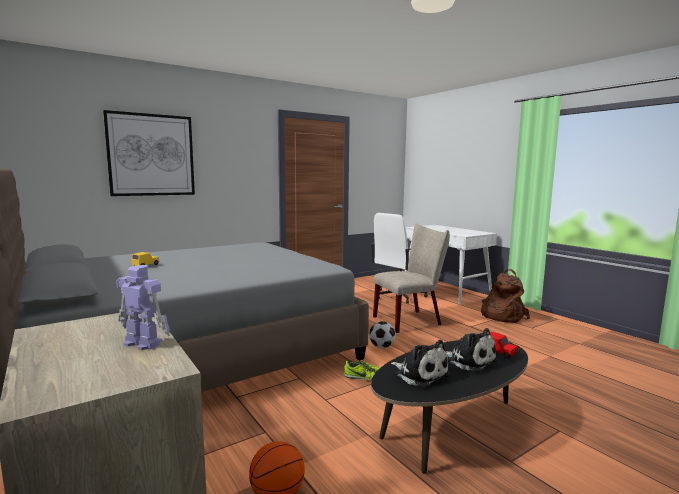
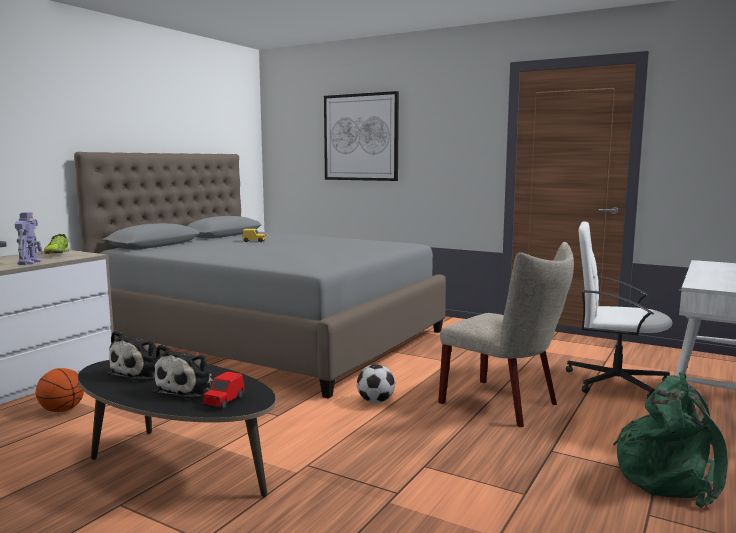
camera: 65 degrees right, 0 degrees up
shoe [344,359,380,381] -> shoe moved to [44,234,69,254]
brown backpack [481,269,530,323] -> green backpack [613,372,728,507]

